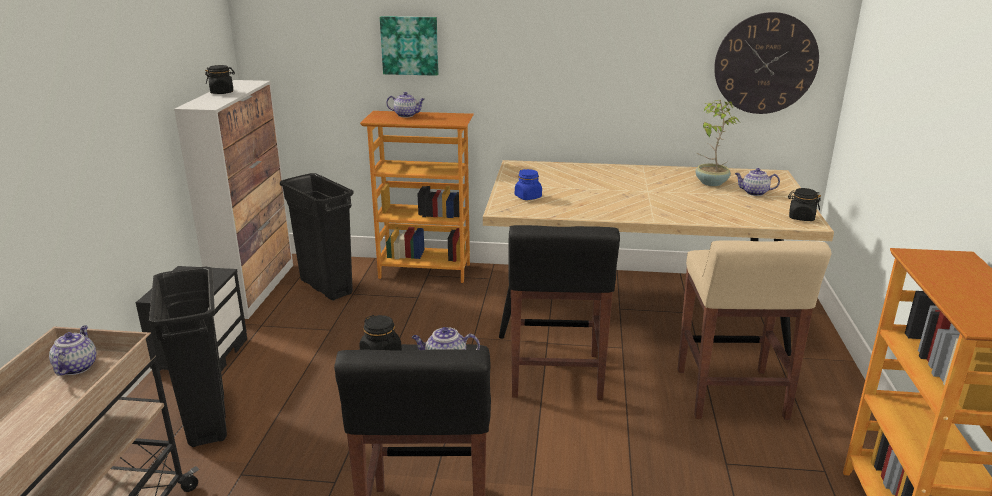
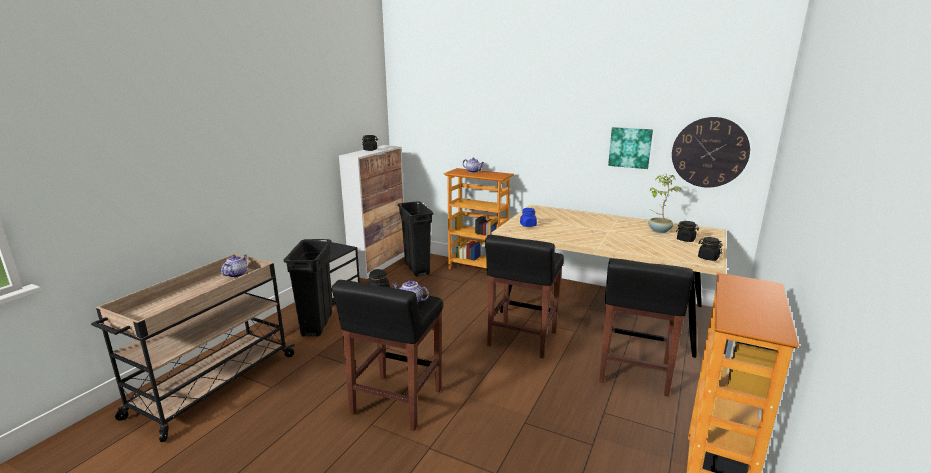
camera: 20 degrees right, 5 degrees down
picture [380,16,439,76] -> picture moved to [608,127,653,169]
beige stool [677,240,831,420] -> black stool [599,258,693,396]
teapot [735,168,780,196] -> black jar [676,221,699,242]

